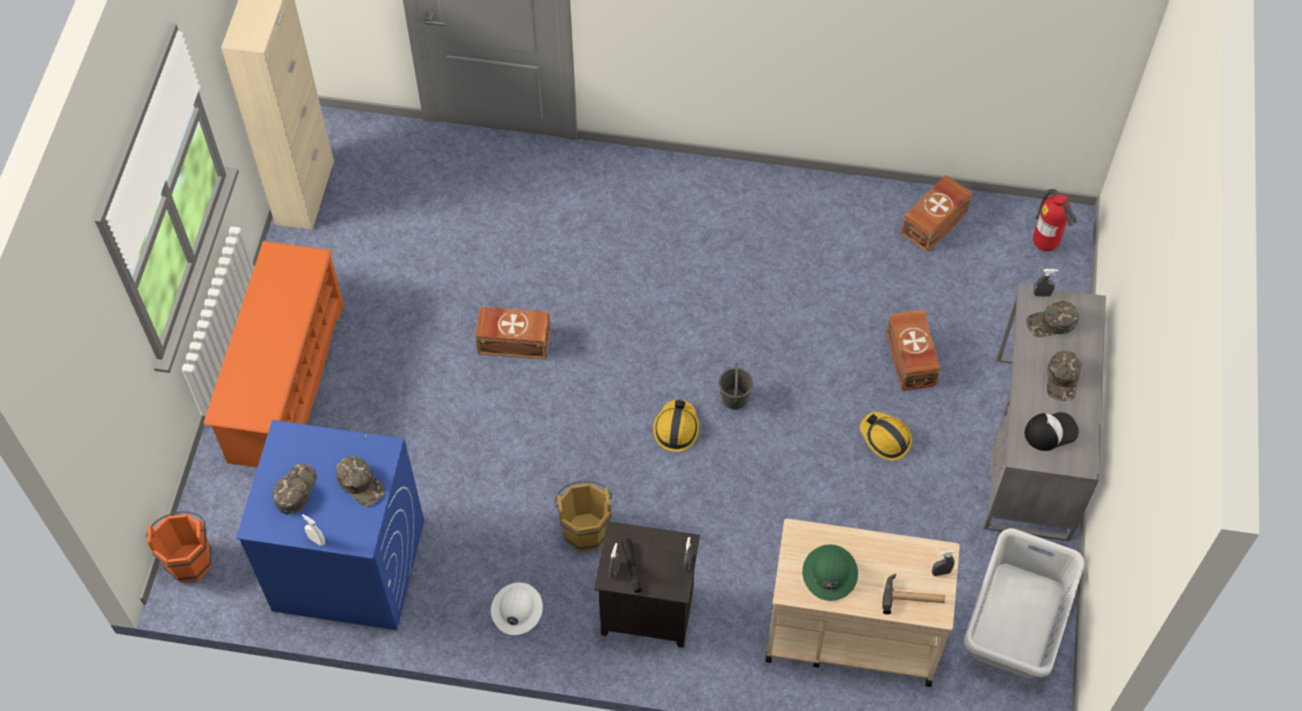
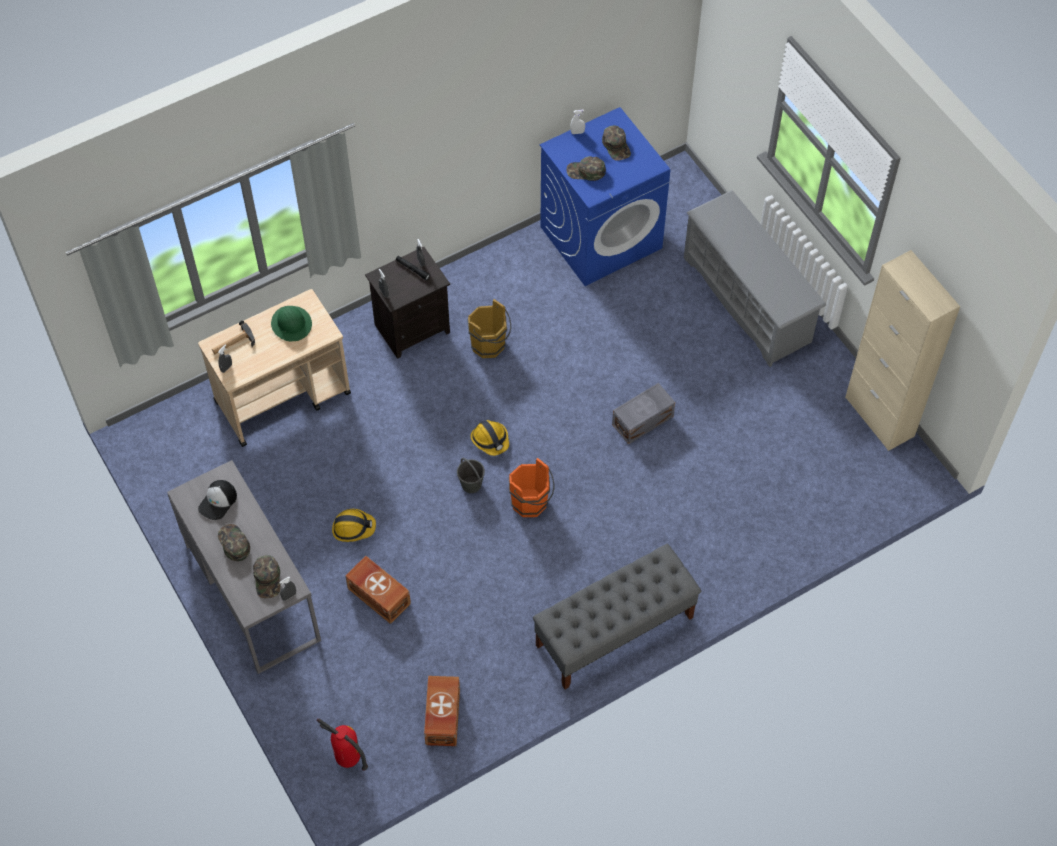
camera: 140 degrees right, 0 degrees up
orange bucket [146,511,211,583] -> orange bucket moved to [509,458,554,517]
orange shoe rack [204,241,344,468] -> grey shoe rack [684,190,826,367]
brown storage box [475,307,551,360] -> grey storage box [612,383,675,444]
white hard hat [491,582,543,635] -> none
grey laundry basket [964,528,1085,678] -> none
green cap [1026,301,1079,337] -> green cap turned 135 degrees clockwise [253,555,280,598]
none -> grey bench [533,544,701,689]

